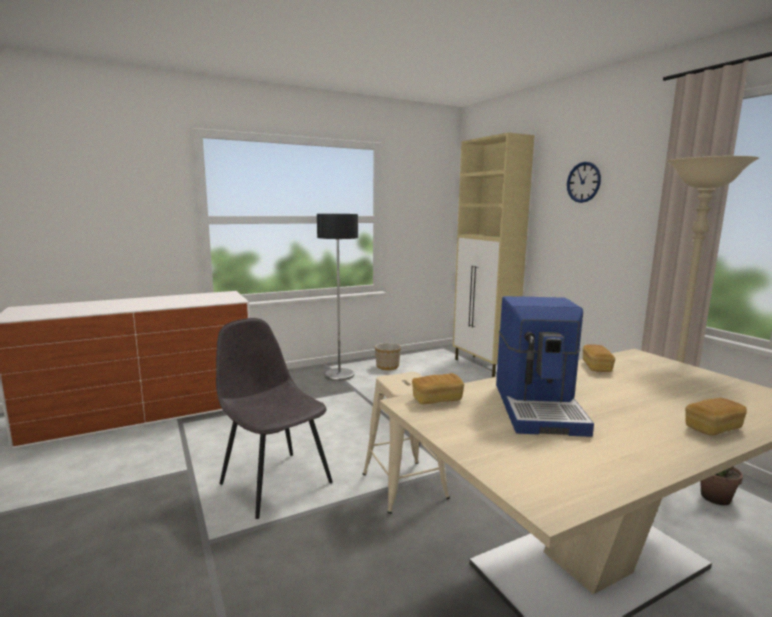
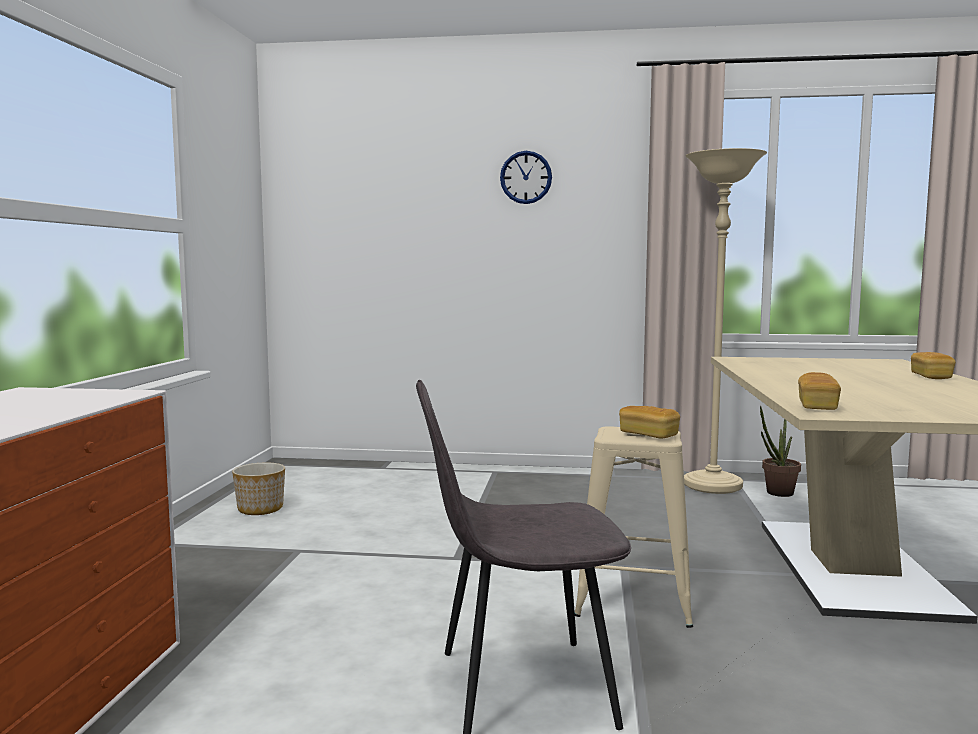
camera: 55 degrees left, 5 degrees down
floor lamp [317,214,358,381] -> none
beige cabinet [453,133,534,377] -> none
coffee machine [496,296,594,437] -> none
bread [583,344,615,372] -> bread moved to [619,406,680,438]

